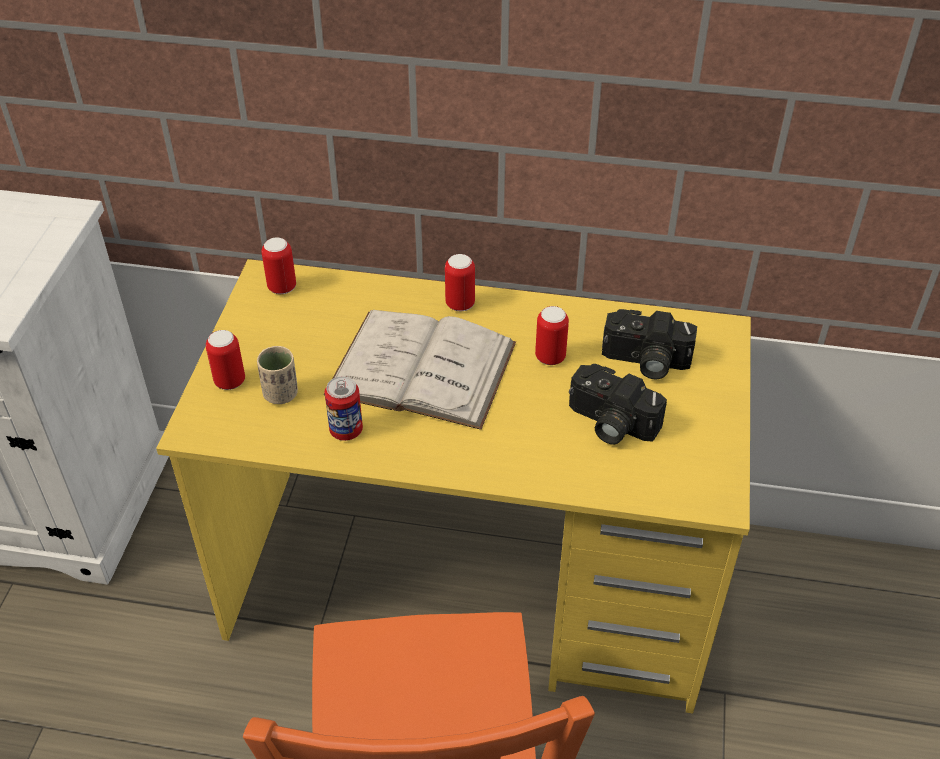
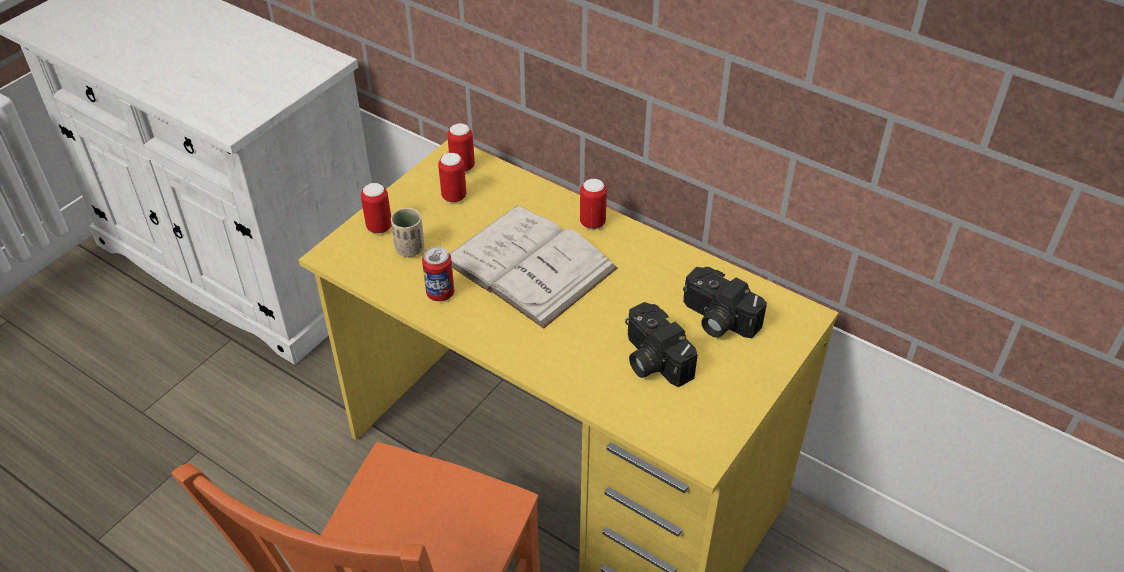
camera: 25 degrees right, 0 degrees up
can [535,306,569,365] -> can moved to [438,153,466,202]

